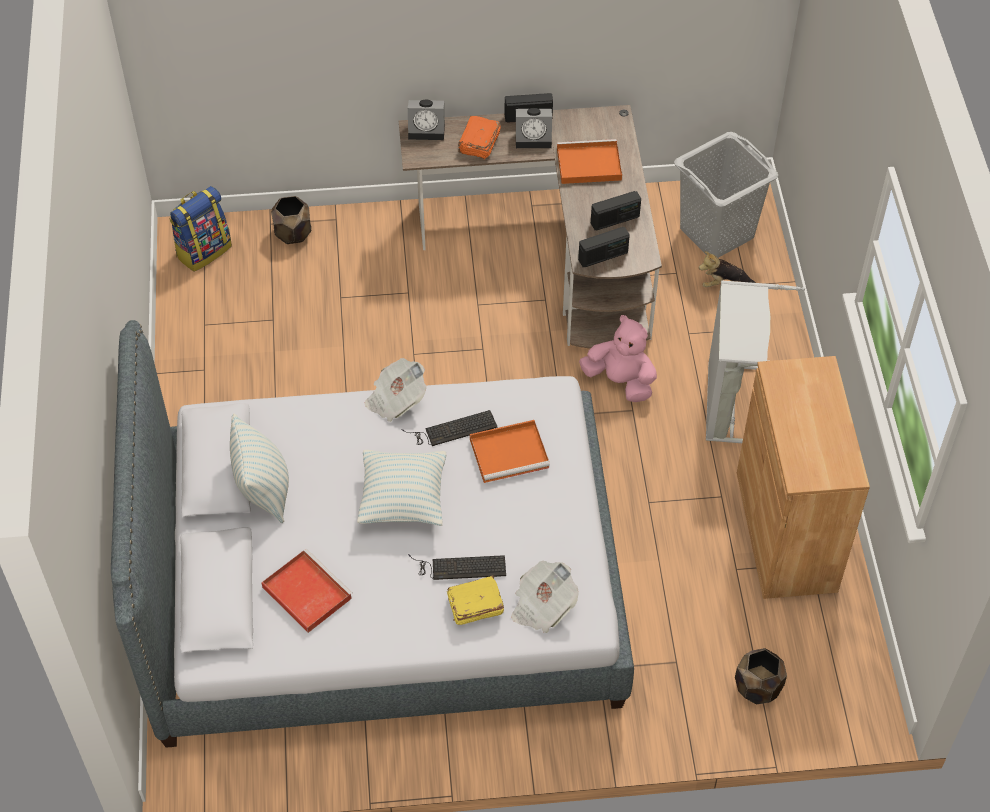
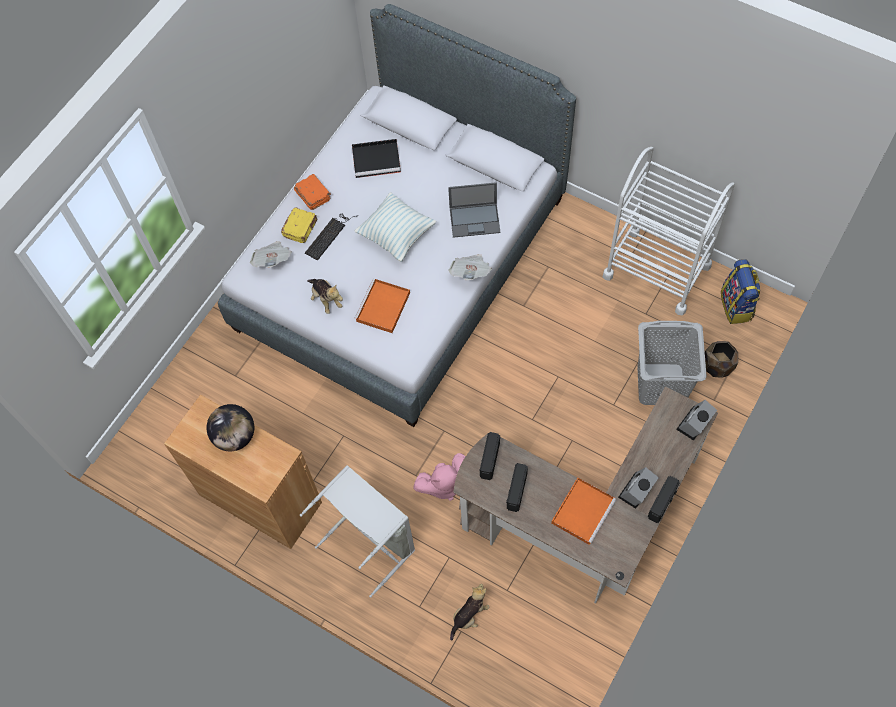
camera: 130 degrees right, 10 degrees up
pillow [230,414,289,523] -> none
red tray [261,549,353,633] -> black tray [352,139,401,178]
keyboard [402,410,497,446] -> none
orange book [458,116,501,159] -> orange book moved to [294,174,331,210]
grey laundry basket [674,132,778,258] -> grey laundry basket moved to [637,321,707,405]
brown planter [735,648,787,705] -> none
none -> globe [207,404,254,451]
none -> plush toy [308,279,343,314]
none -> laptop [448,182,500,238]
none -> white cart [603,147,735,316]

